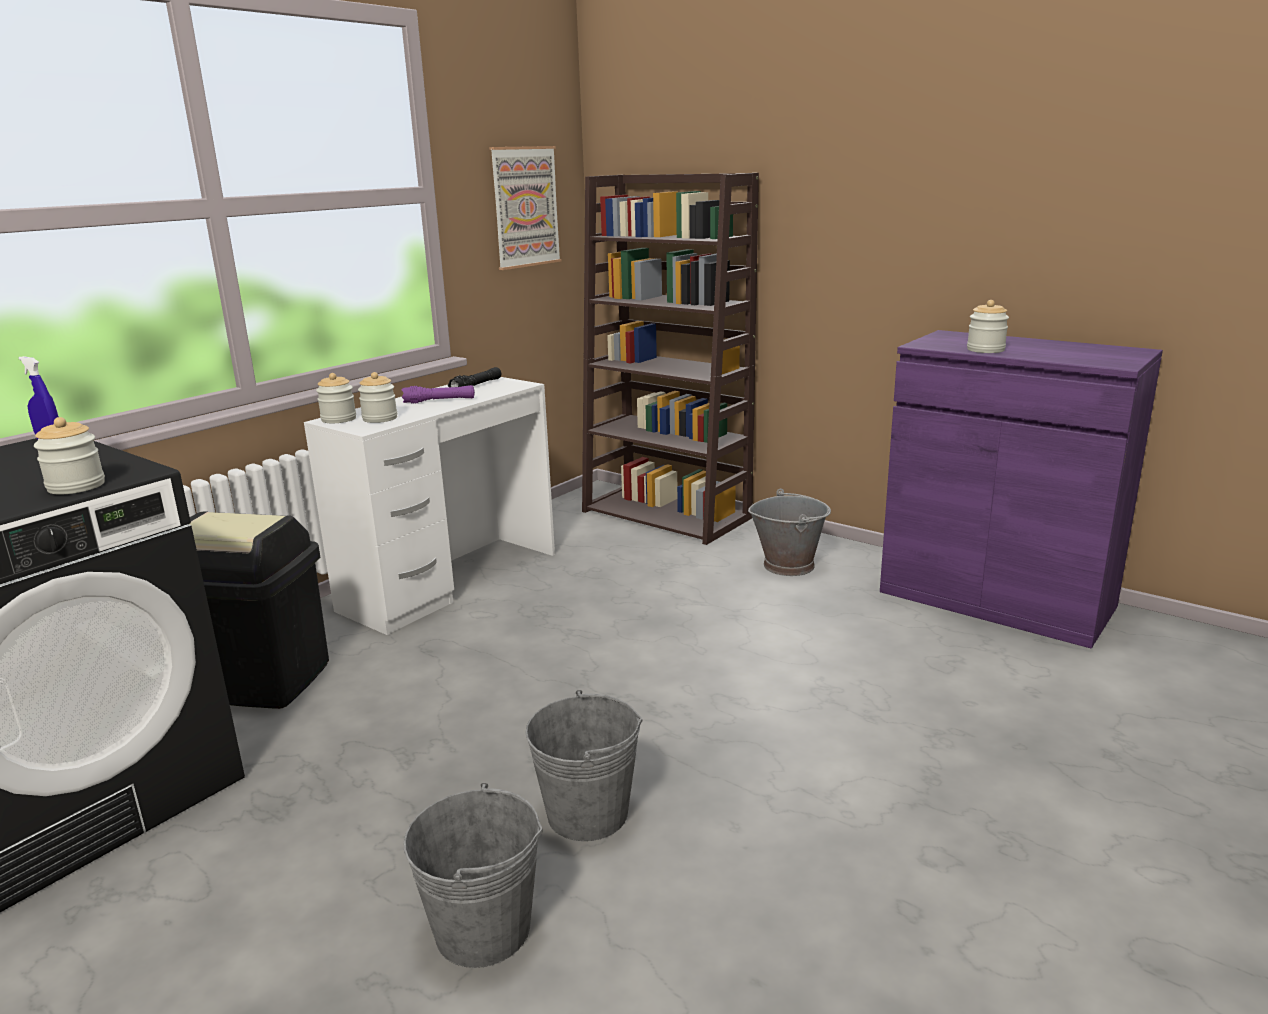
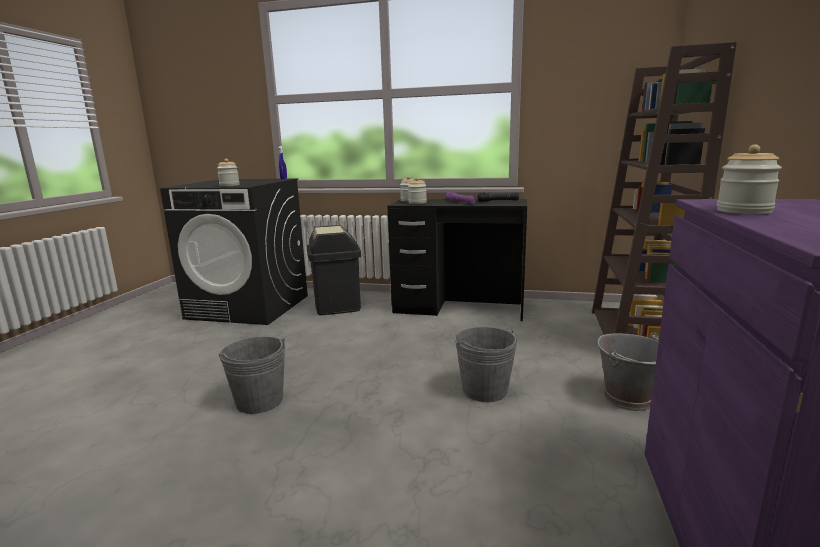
camera: 65 degrees right, 5 degrees down
white desk [304,377,555,635] -> black desk [387,199,527,321]
grey bucket [404,783,543,968] -> grey bucket moved to [455,327,518,402]
picture [489,146,562,270] -> none

